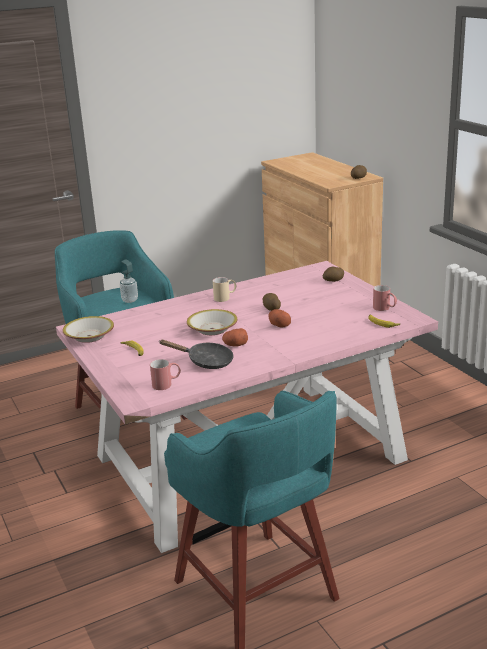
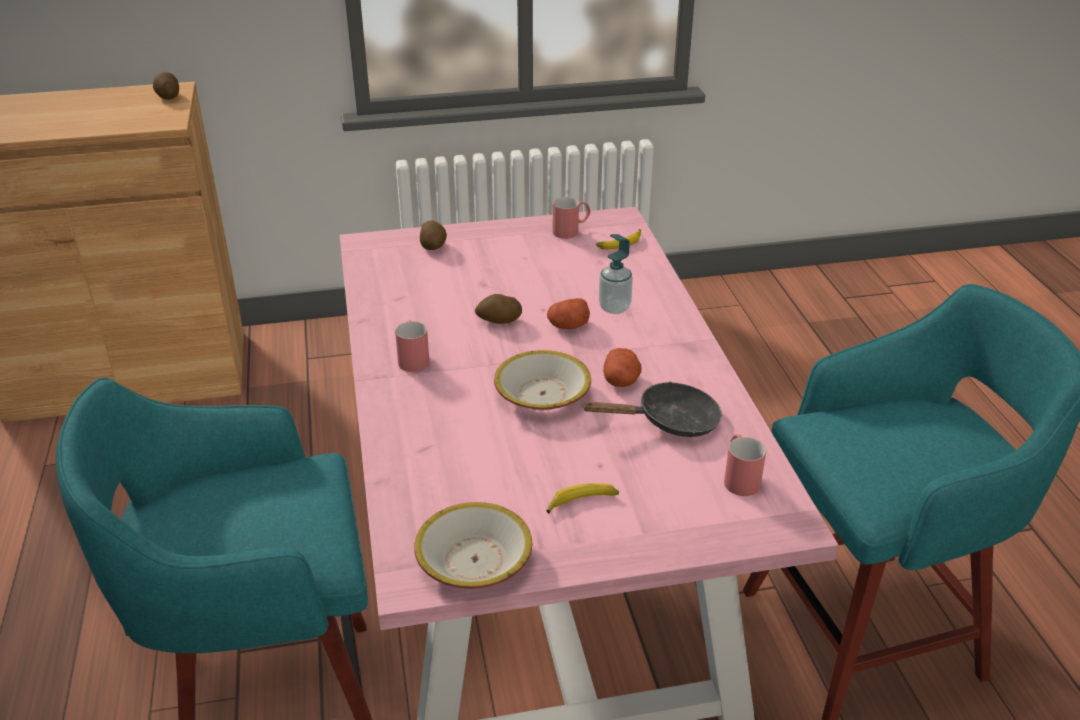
camera: 75 degrees left, 10 degrees up
soap dispenser [120,259,138,303] -> soap dispenser moved to [599,234,633,314]
black frying pan [159,340,234,369] -> black frying pan turned 45 degrees clockwise [581,382,722,437]
beige mug [213,277,237,302] -> red mug [395,320,430,372]

